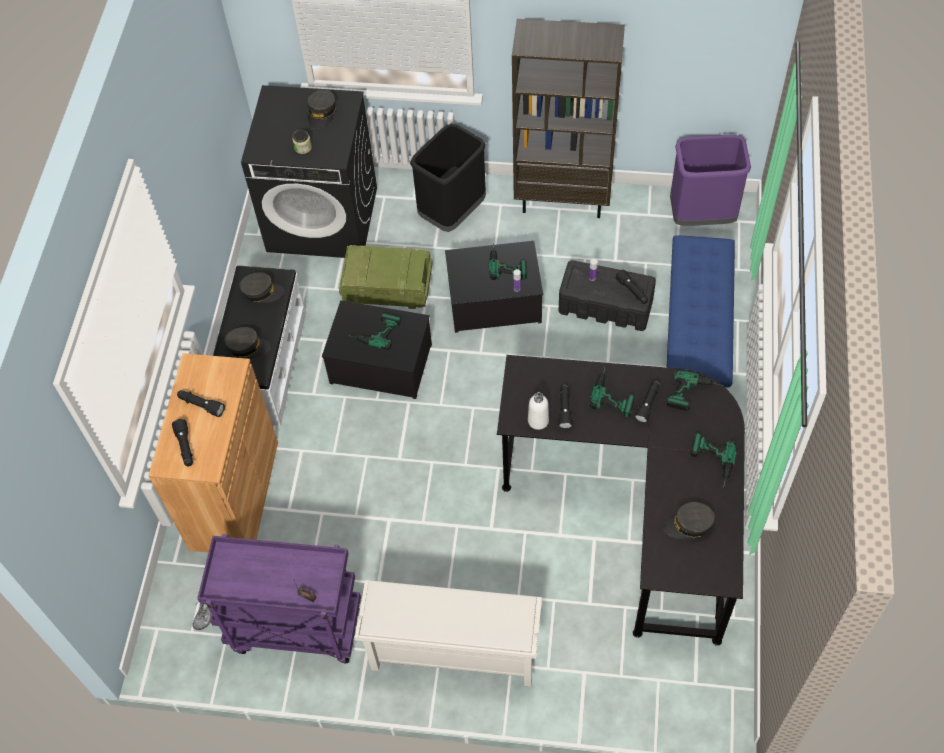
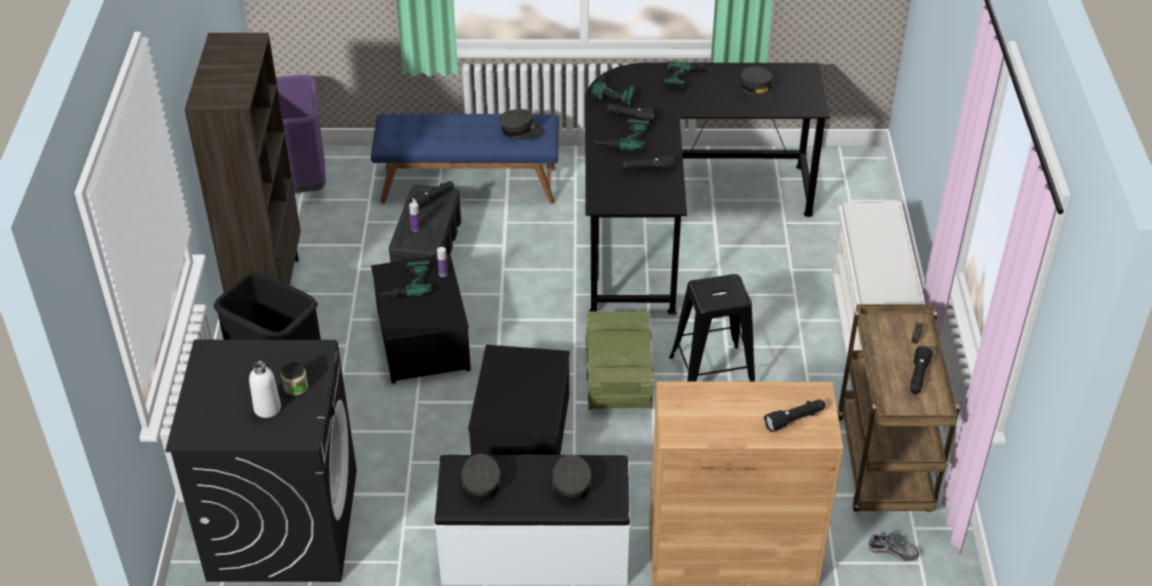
camera: 100 degrees left, 15 degrees down
black flashlight [177,390,225,417] -> black flashlight moved to [910,346,932,395]
purple cart [197,534,361,663] -> brown cart [838,304,960,512]
grey cap [307,89,336,129] -> grey cap moved to [499,109,545,140]
crate [339,245,433,309] -> crate moved to [586,310,654,410]
power drill [348,313,401,350] -> none
white bottle [528,392,549,430] -> white bottle moved to [249,361,281,418]
none -> black stool [669,274,755,382]

